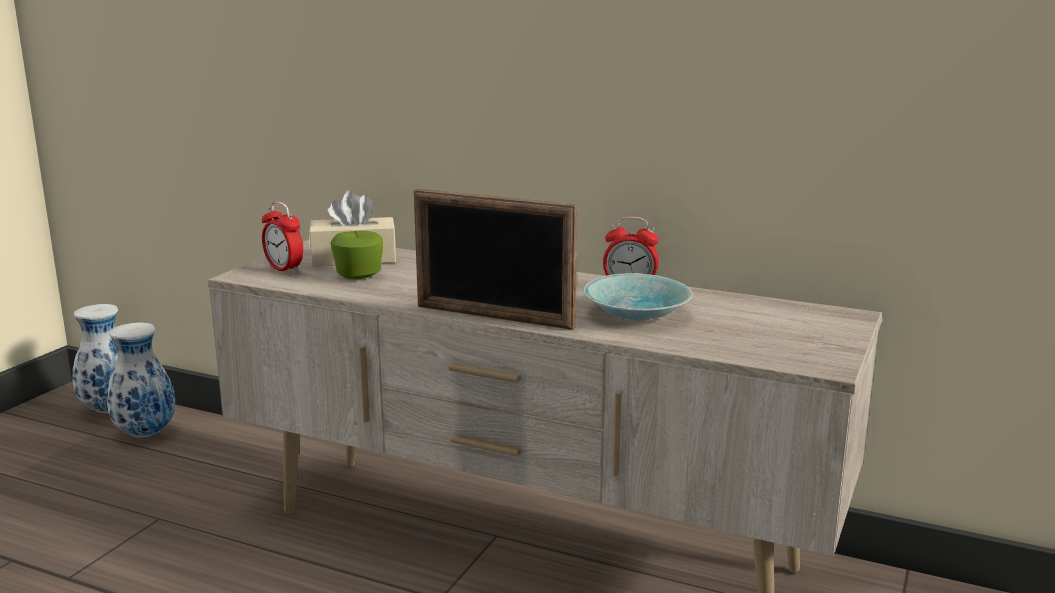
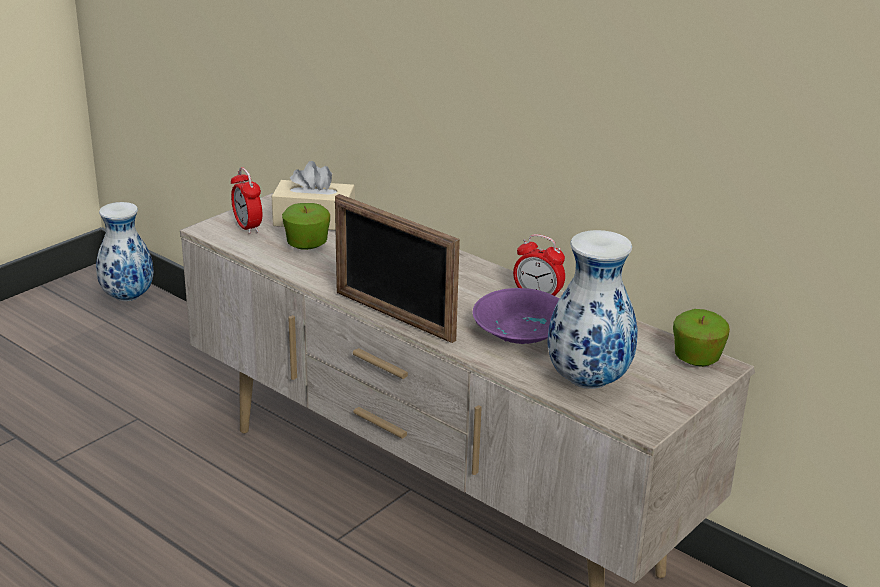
camera: 15 degrees right, 10 degrees up
vase [107,323,175,438] -> vase moved to [547,230,638,389]
turquoise bowl [584,273,693,322] -> purple bowl [473,288,559,344]
none -> apple [673,309,730,367]

